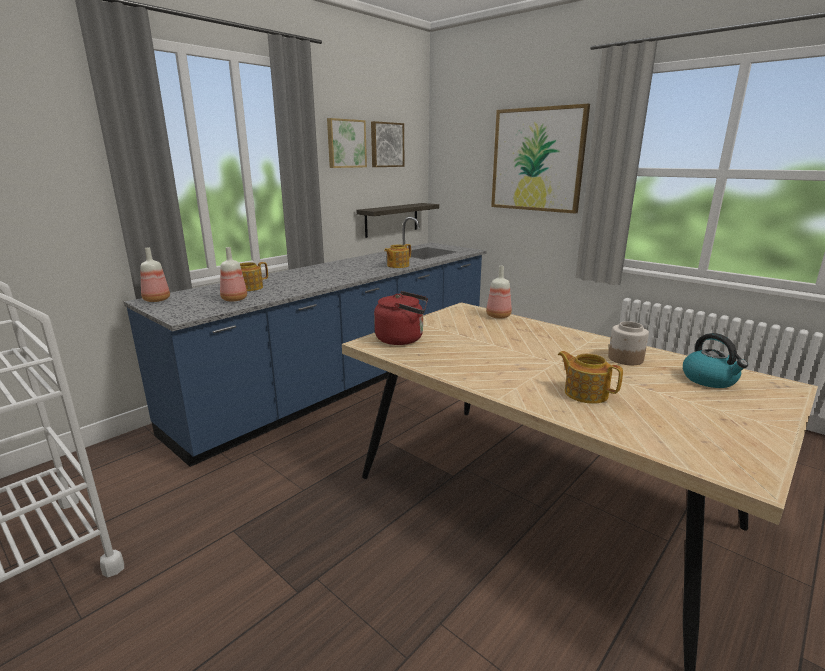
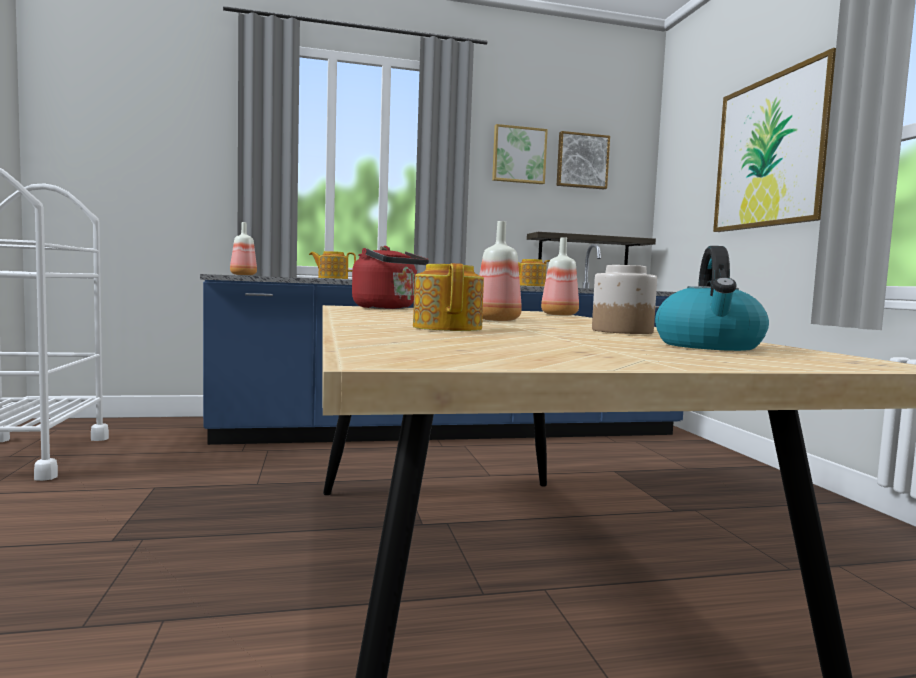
camera: 35 degrees right, 15 degrees down
bottle [220,247,247,302] -> bottle moved to [479,221,522,321]

